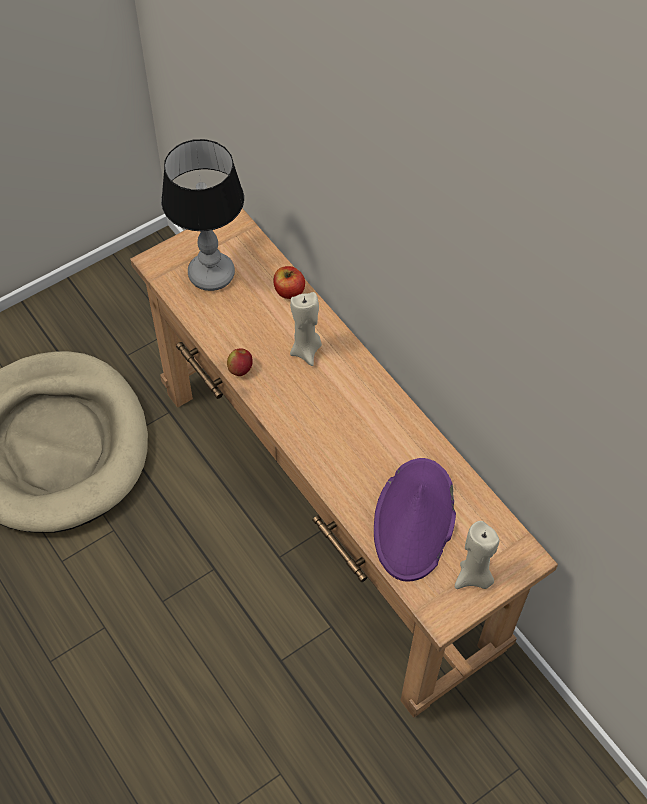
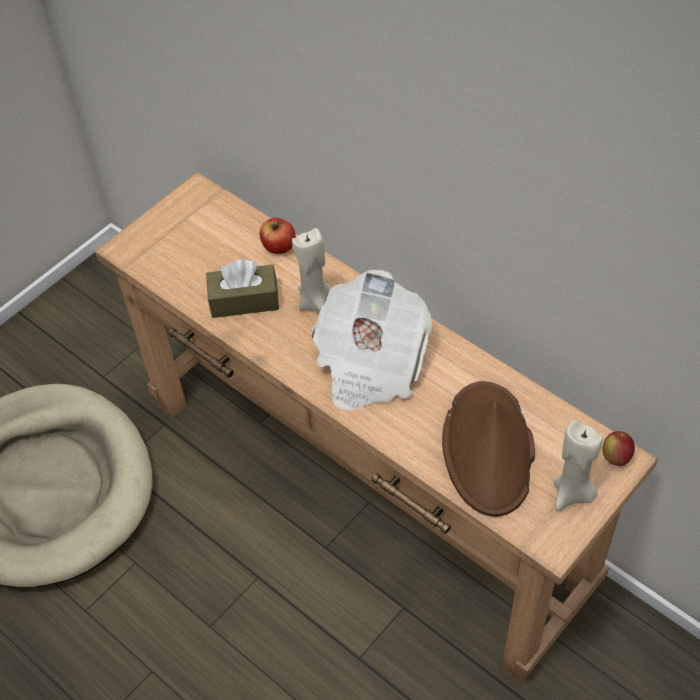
camera: 10 degrees left, 5 degrees down
table lamp [161,139,244,291] -> none
apple [227,348,253,376] -> apple moved to [603,431,635,466]
purple hat [374,458,456,581] -> brown hat [442,381,535,517]
none -> brown tissue box [206,259,279,318]
none -> newspaper [312,270,432,410]

